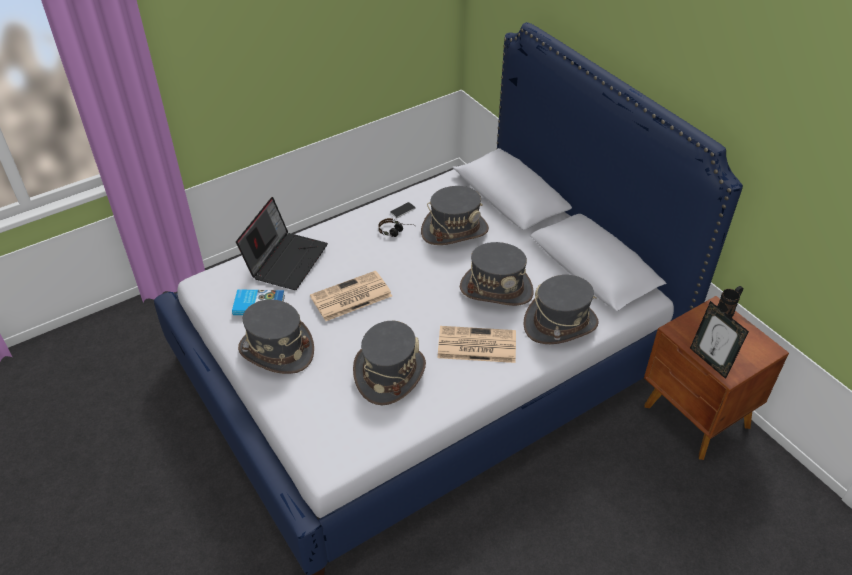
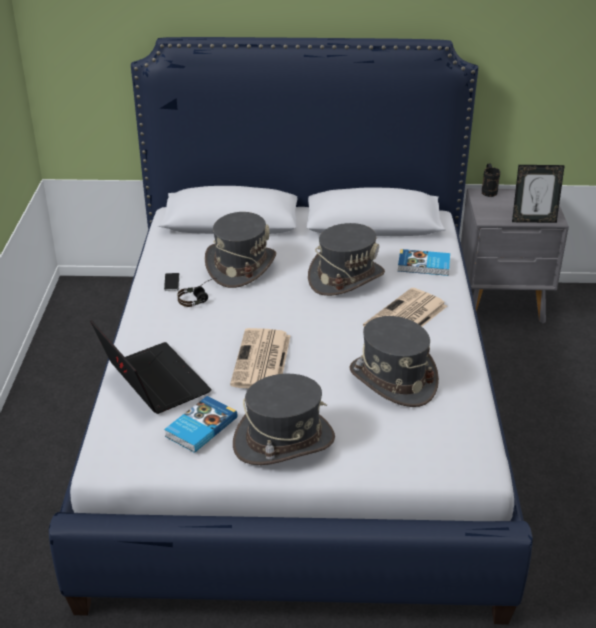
camera: 55 degrees left, 10 degrees down
grey hat [524,275,599,344] -> book [398,249,450,276]
brown nightstand [644,296,789,460] -> grey nightstand [461,188,569,324]

